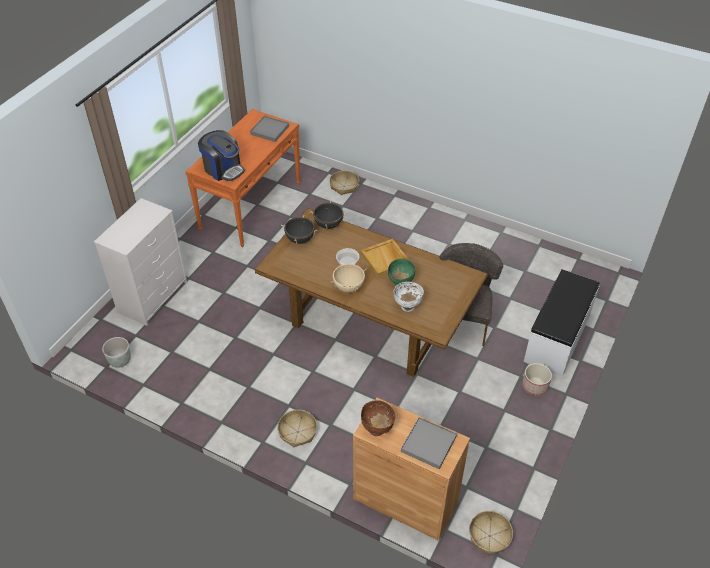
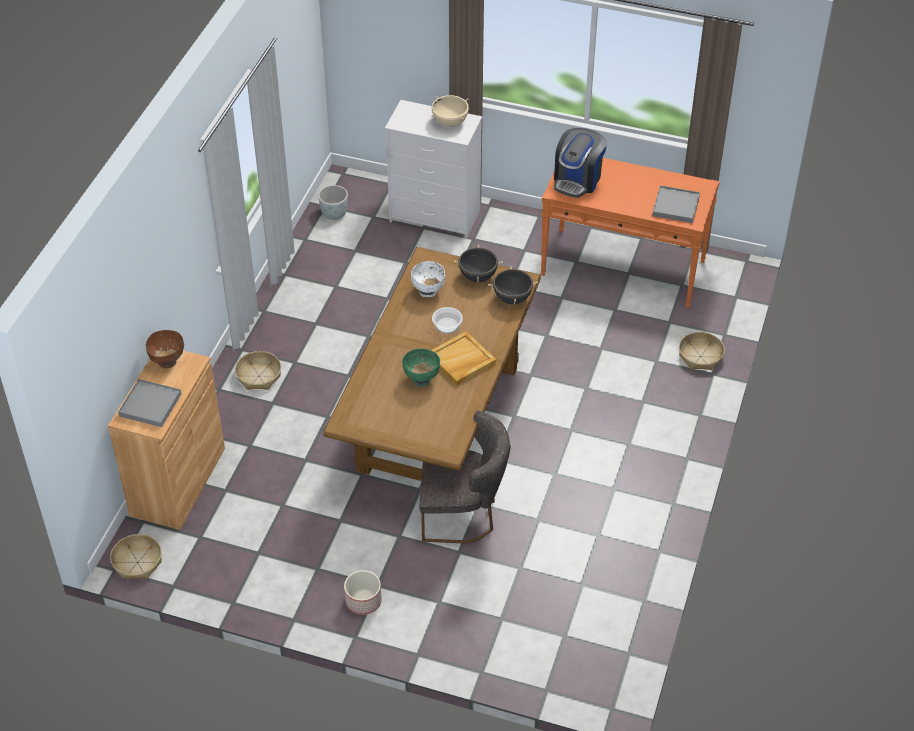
camera: 80 degrees right, 0 degrees up
beige cooking pot [331,263,367,293] -> beige cooking pot moved to [432,95,469,127]
white bowl [394,282,424,312] -> white bowl moved to [411,261,445,297]
white bench [524,269,600,377] -> none

